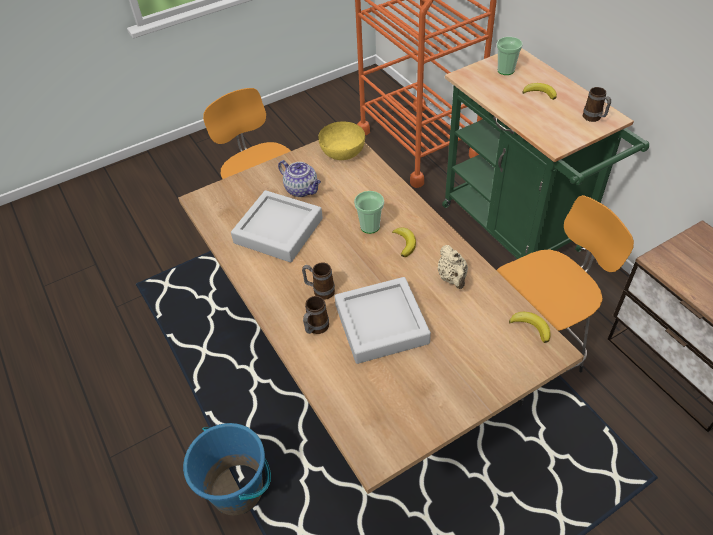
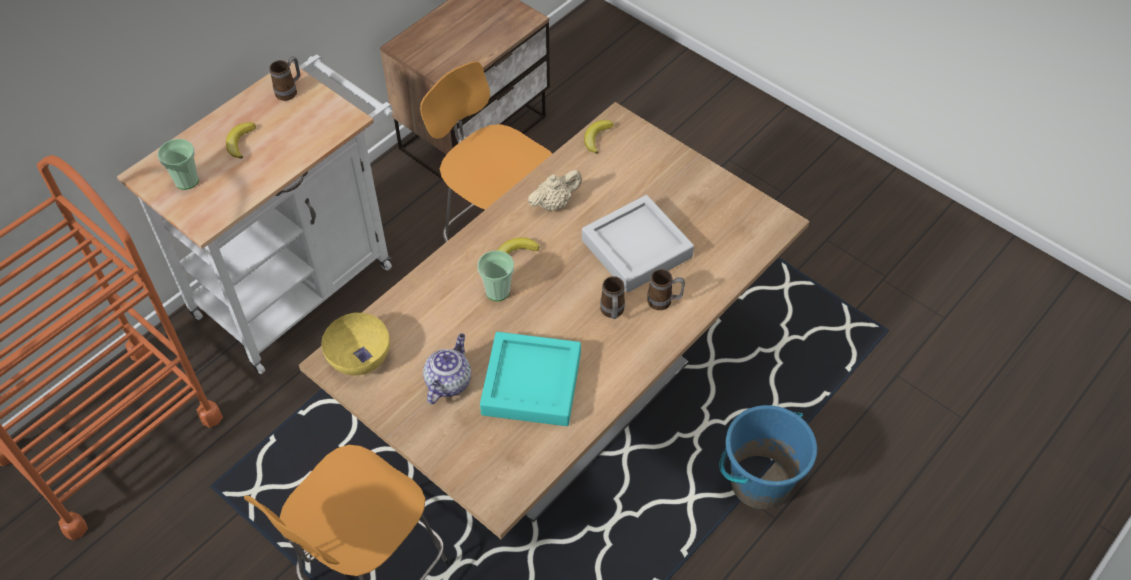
camera: 110 degrees left, 5 degrees up
grey tray [231,190,323,262] -> turquoise tray [480,332,581,426]
green cart [442,48,649,259] -> white cart [117,55,393,374]

